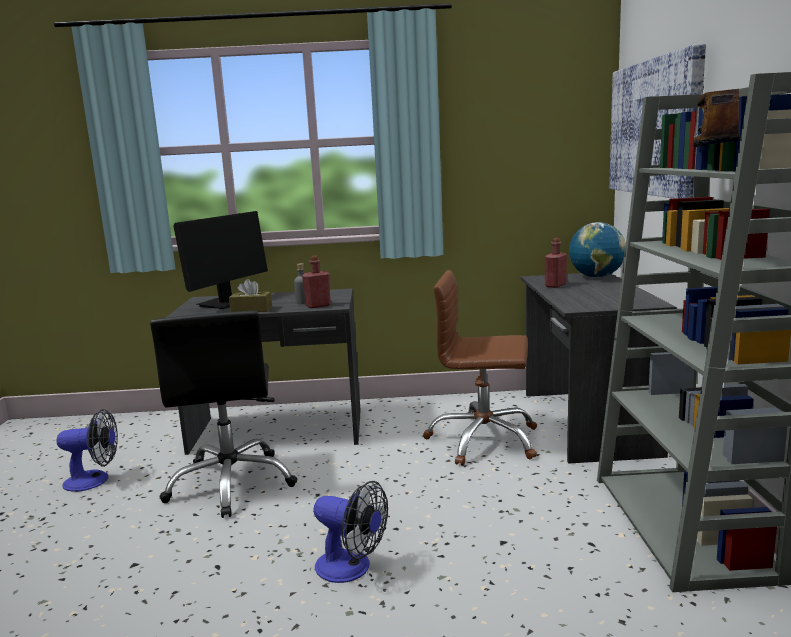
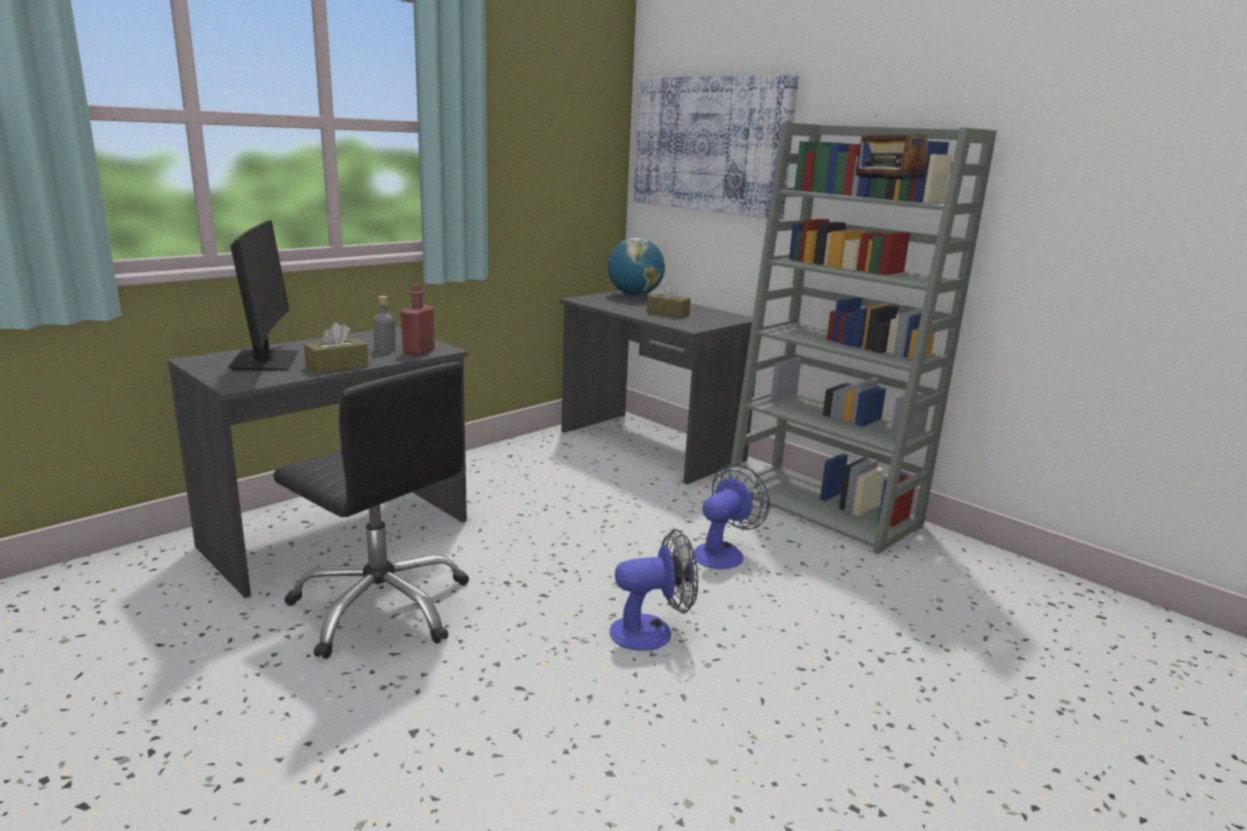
camera: 45 degrees left, 5 degrees up
fan [56,409,118,491] -> fan moved to [693,464,770,569]
brown office chair [423,270,537,466] -> none
red bottle [545,238,567,288] -> none
none -> brown tissue box [647,281,691,318]

